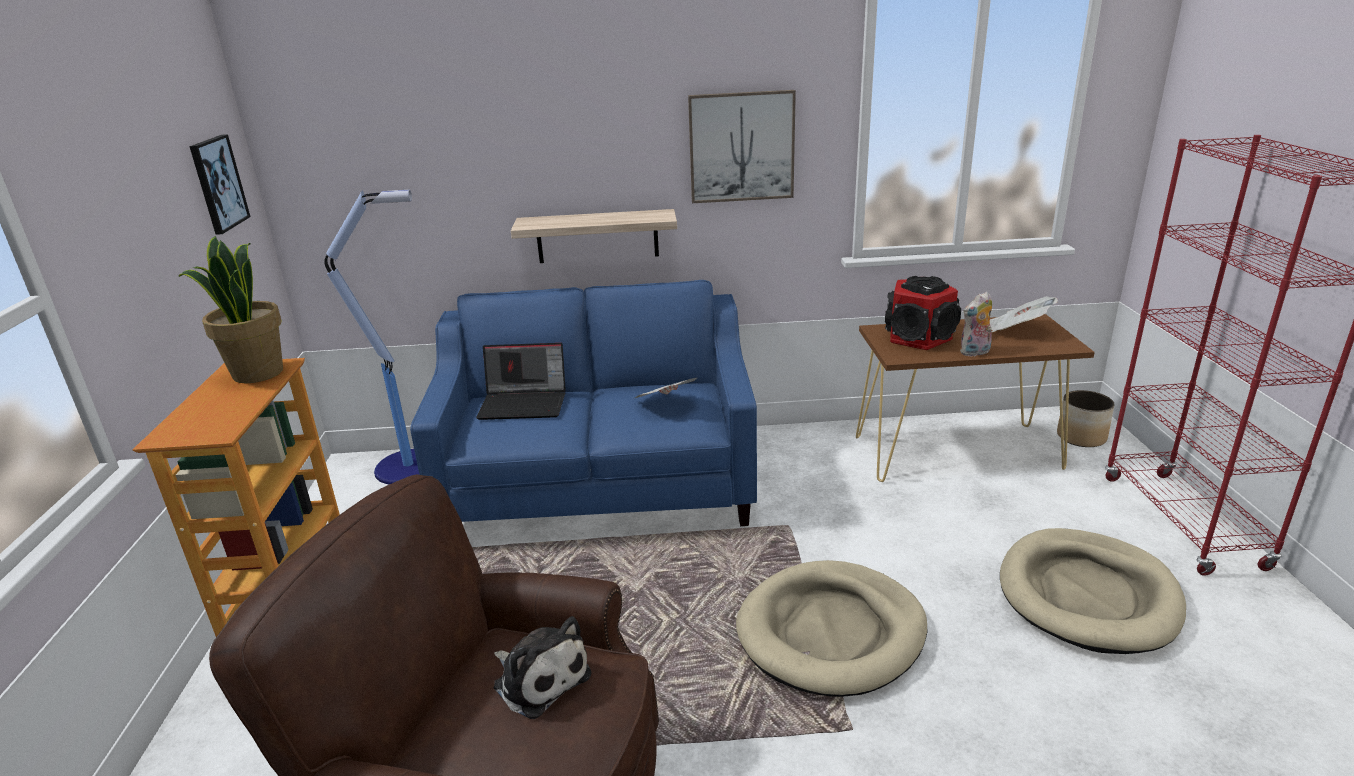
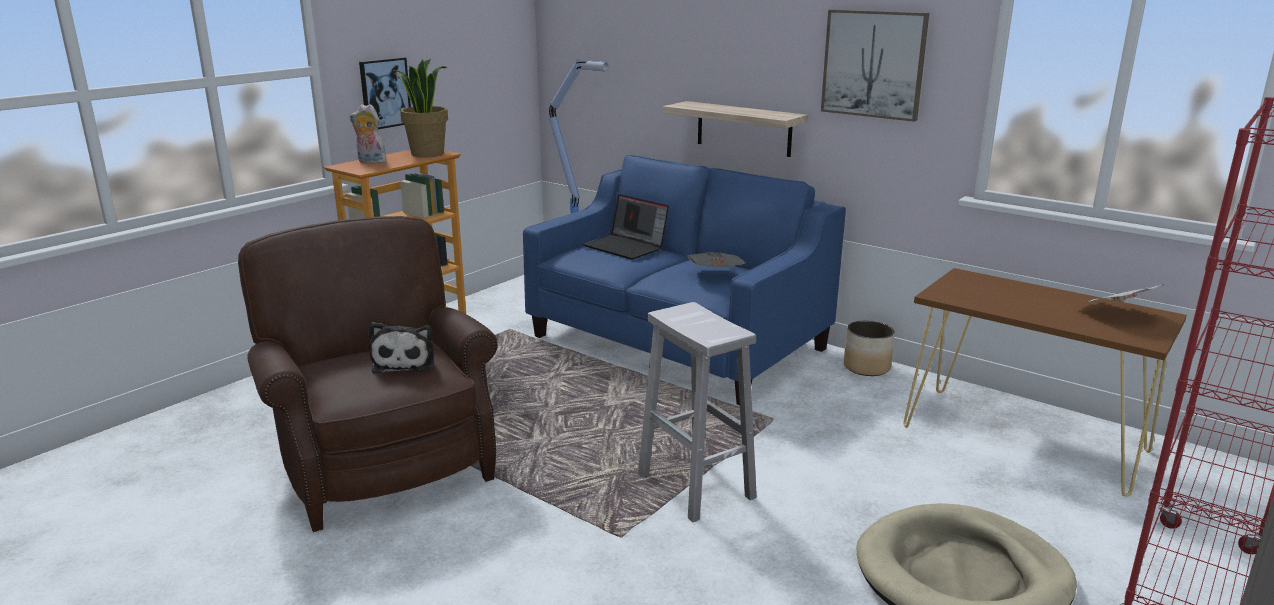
camera: 40 degrees right, 5 degrees down
picture [189,134,251,235] -> picture moved to [359,57,411,129]
beige dog bed [736,560,928,697] -> white stool [638,302,757,522]
speaker [885,276,961,350] -> none
plush toy [960,292,992,357] -> plush toy moved to [350,104,387,164]
planter [1057,390,1115,447] -> planter moved to [844,321,895,376]

